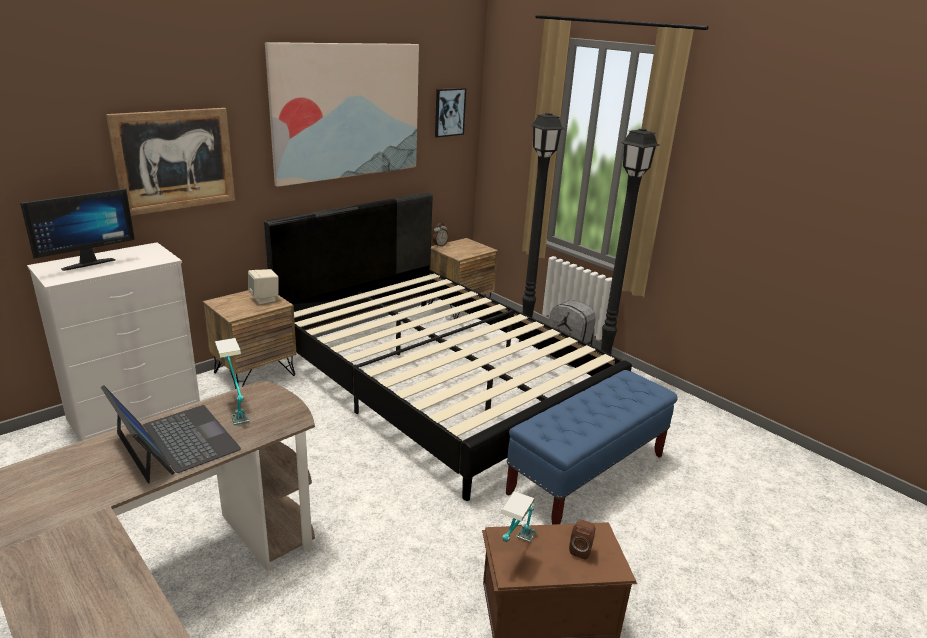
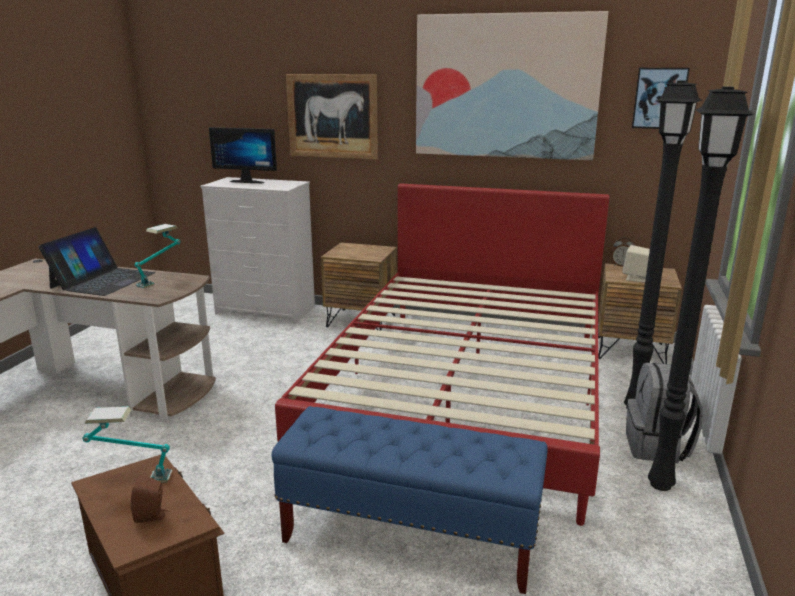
camera: 60 degrees right, 5 degrees down
beige speaker [248,269,279,304] -> beige speaker moved to [622,245,650,282]
black bed [264,192,632,501] -> red bed [275,183,610,526]

